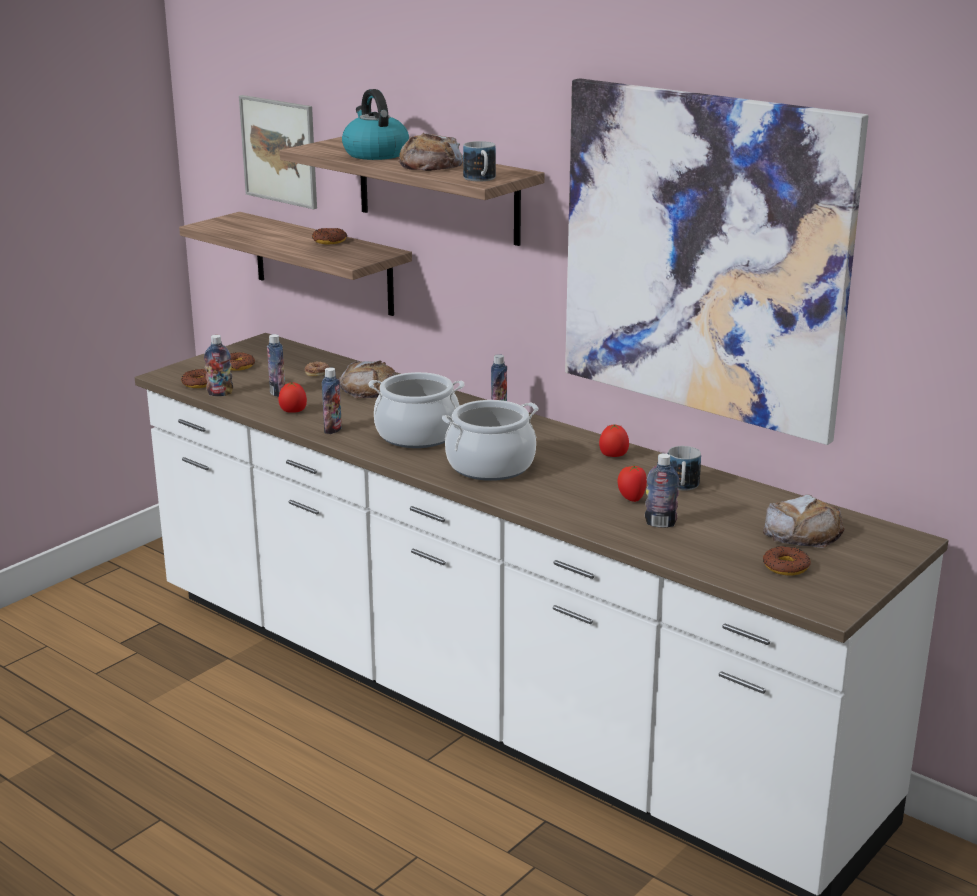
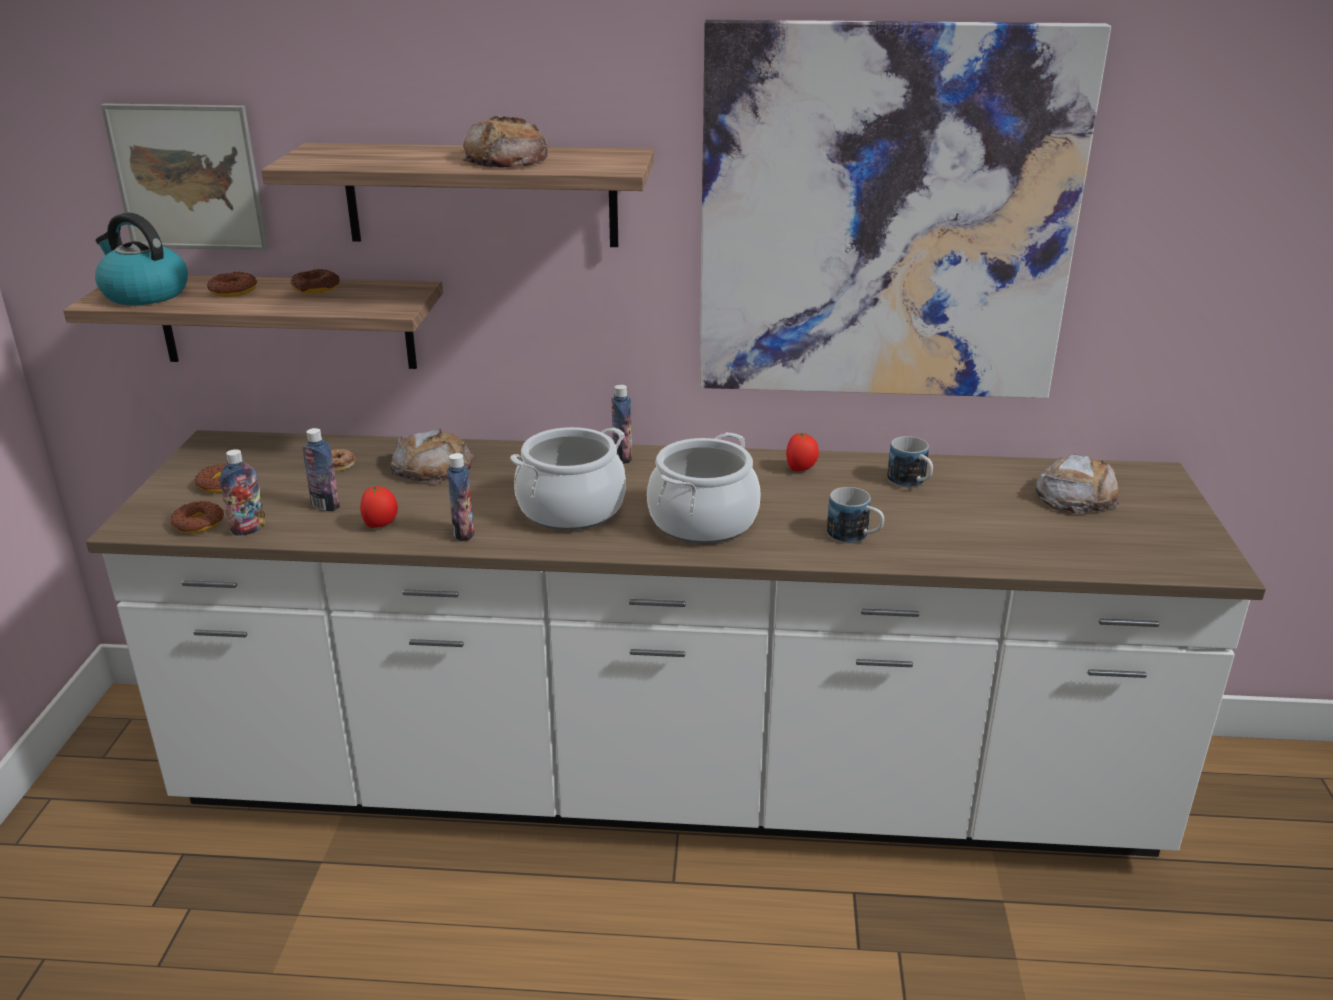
camera: 35 degrees left, 5 degrees up
kettle [342,89,409,160] -> kettle moved to [95,212,188,305]
mug [463,141,496,182] -> mug moved to [827,487,884,543]
tomato [617,465,647,502] -> none
bottle [645,453,680,528] -> none
donut [763,546,811,575] -> donut moved to [207,272,257,297]

